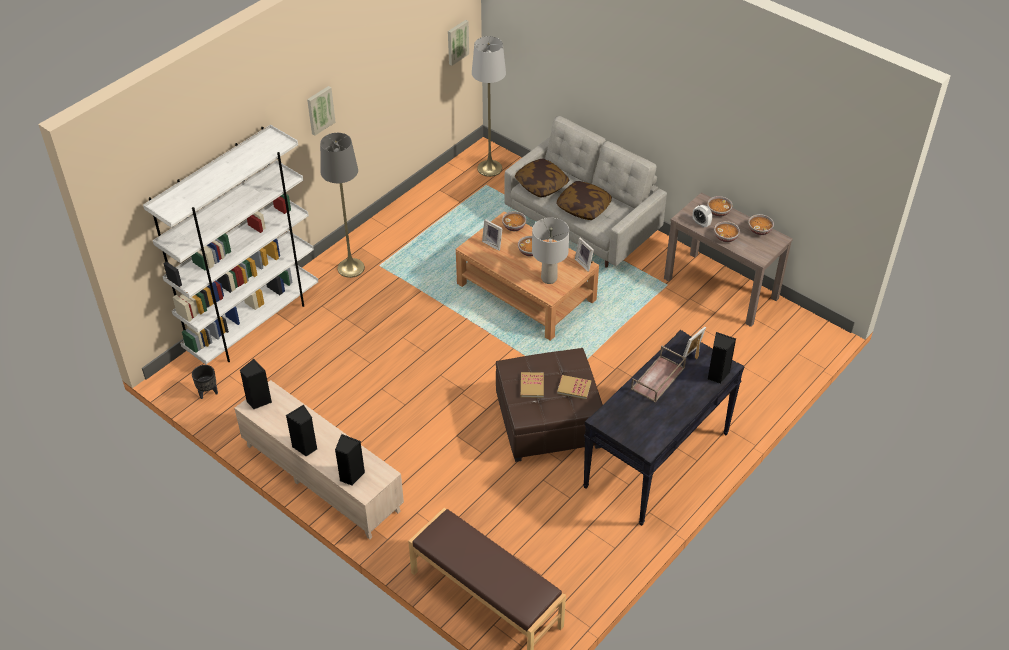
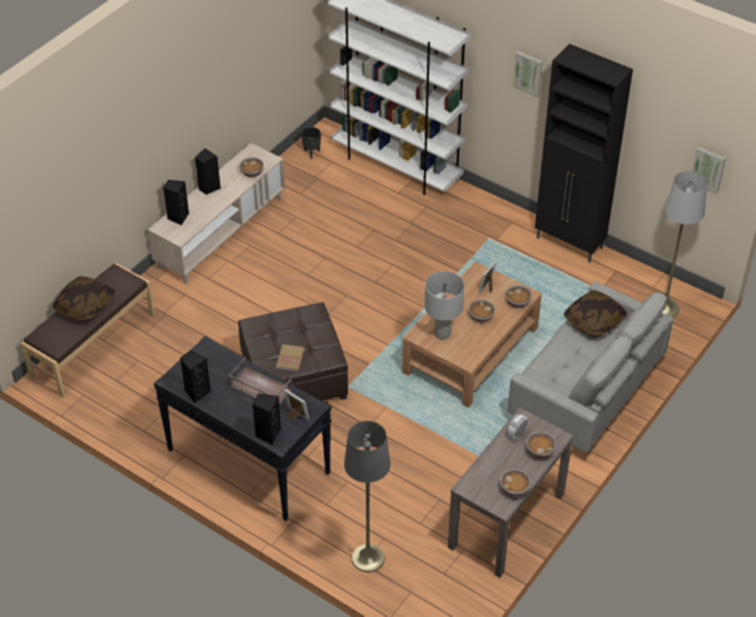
camera: 85 degrees right, 0 degrees up
black speaker [240,359,272,409] -> black speaker moved to [180,350,211,403]
grey floor lamp [320,133,365,278] -> grey floor lamp moved to [344,421,390,572]
book [521,372,544,398] -> none
pillow [556,181,612,220] -> pillow moved to [52,276,115,322]
picture frame [575,237,594,272] -> none
bowl [714,221,740,243] -> bowl moved to [240,157,264,177]
none -> black cabinet [535,44,633,263]

